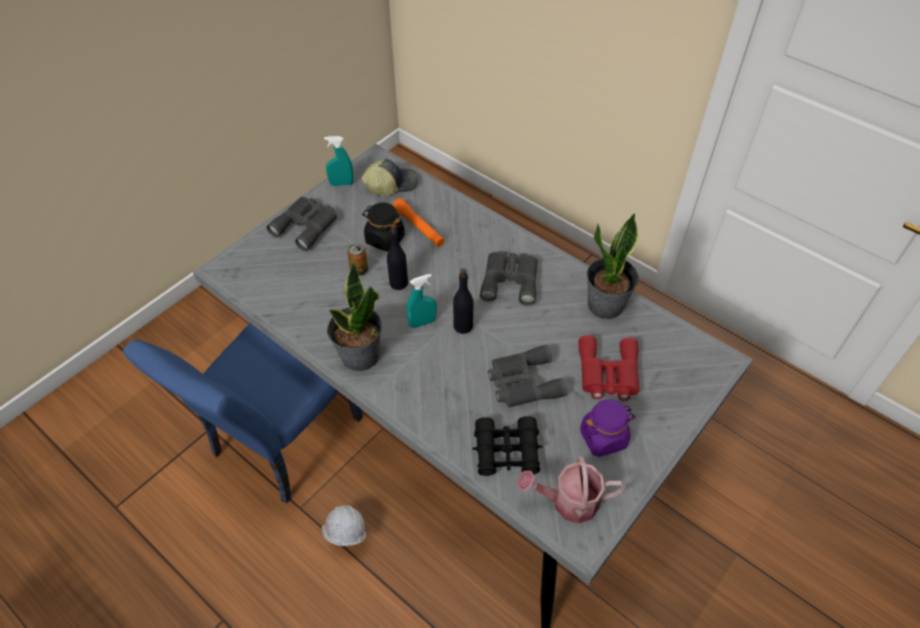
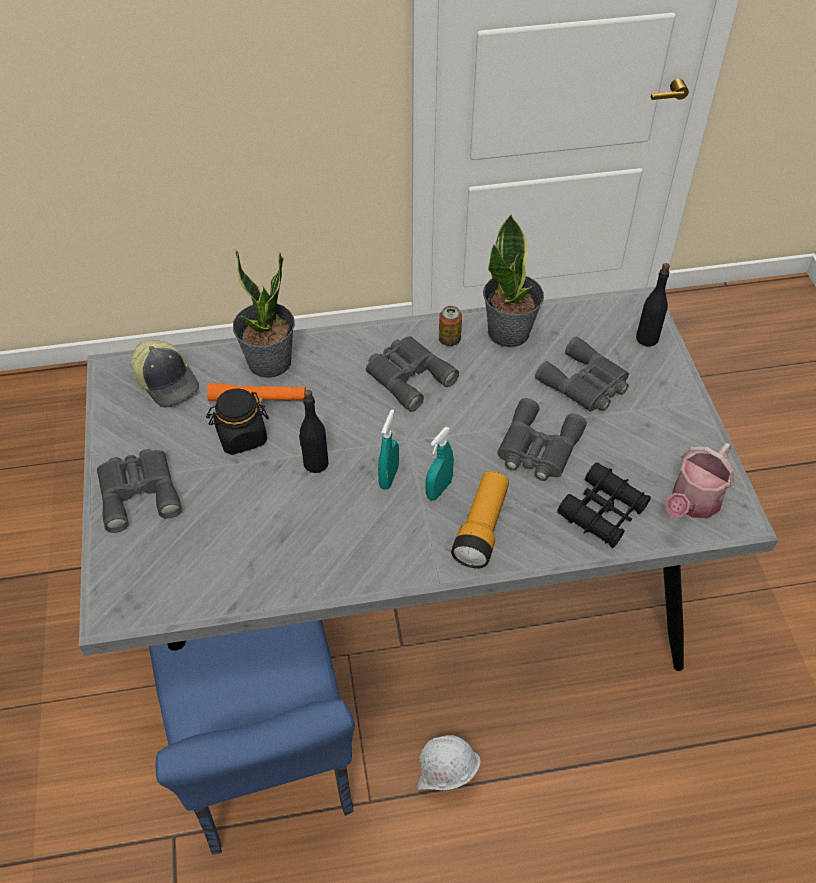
camera: 50 degrees left, 0 degrees up
turquoise spray bottle [324,136,354,186] -> turquoise spray bottle moved to [425,427,454,500]
potted plant [327,263,382,371] -> potted plant moved to [233,250,295,378]
can [347,243,368,276] -> can moved to [439,306,462,346]
cap [361,159,418,195] -> cap turned 120 degrees clockwise [131,340,199,408]
black bottle [453,268,473,334] -> black bottle moved to [636,263,670,347]
red binoculars [579,335,640,401] -> grey binoculars [535,336,629,412]
purple jar [580,399,635,457] -> none
none -> flashlight [451,471,509,568]

